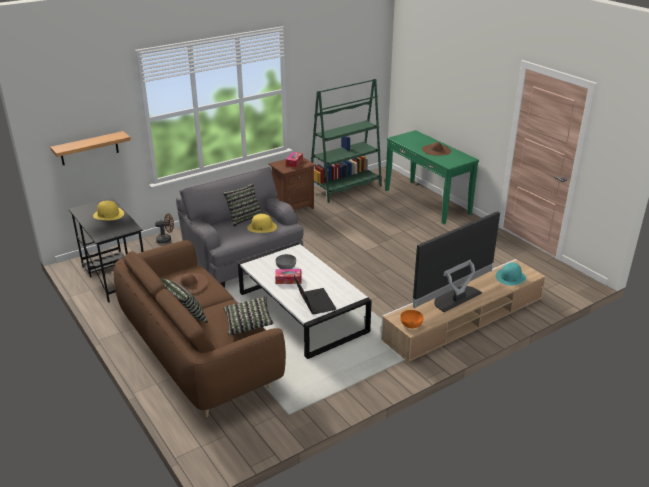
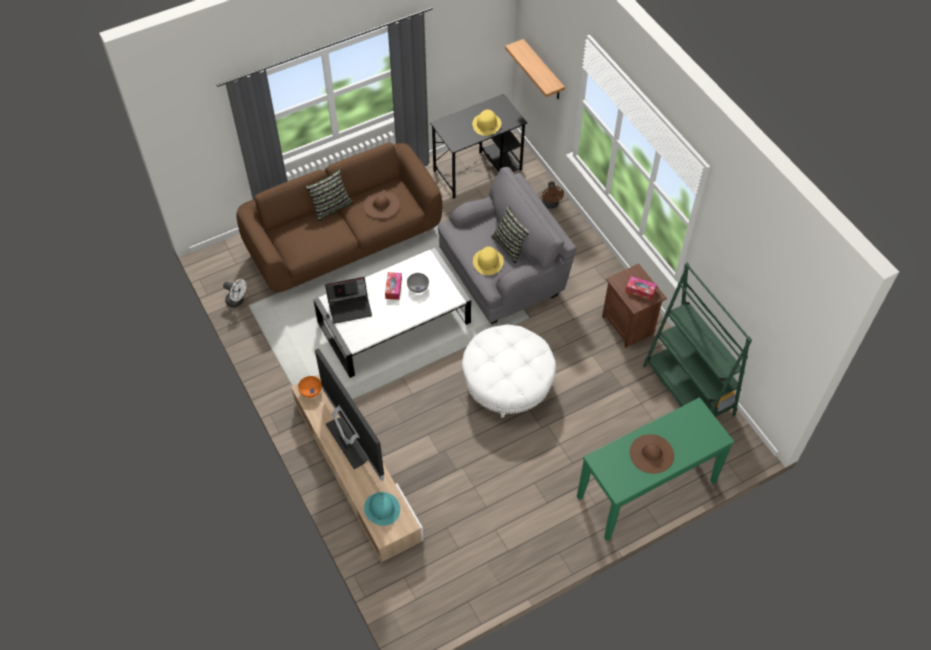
camera: 95 degrees right, 25 degrees up
pillow [223,297,274,335] -> none
none -> white fan [223,279,246,308]
none -> white ottoman [462,324,556,420]

